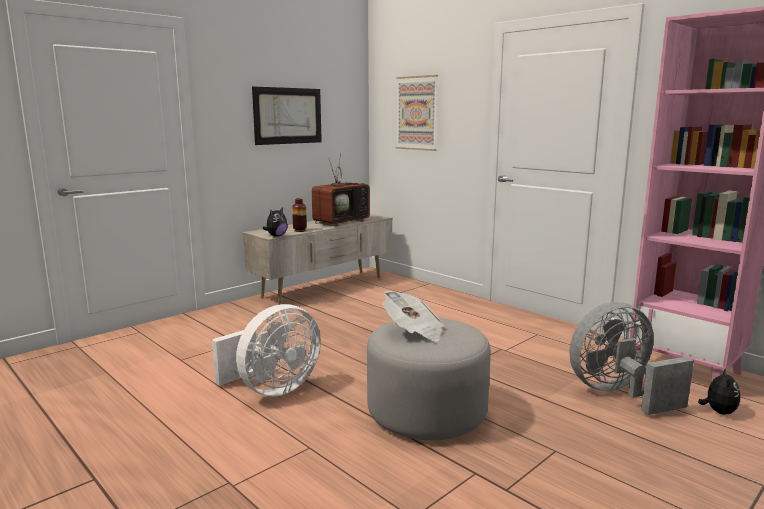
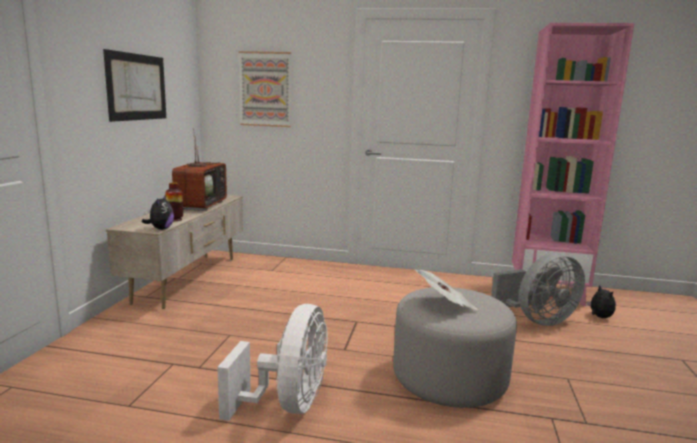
camera: 35 degrees left, 0 degrees up
grey fan [569,302,694,415] -> grey fan turned 150 degrees counterclockwise [491,253,585,326]

